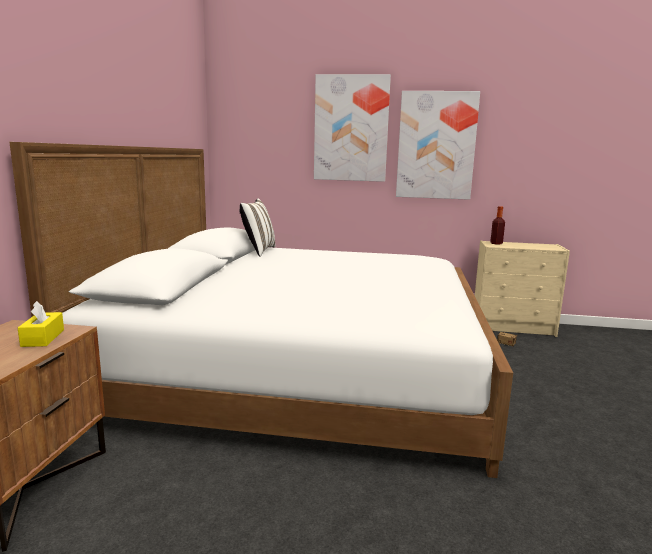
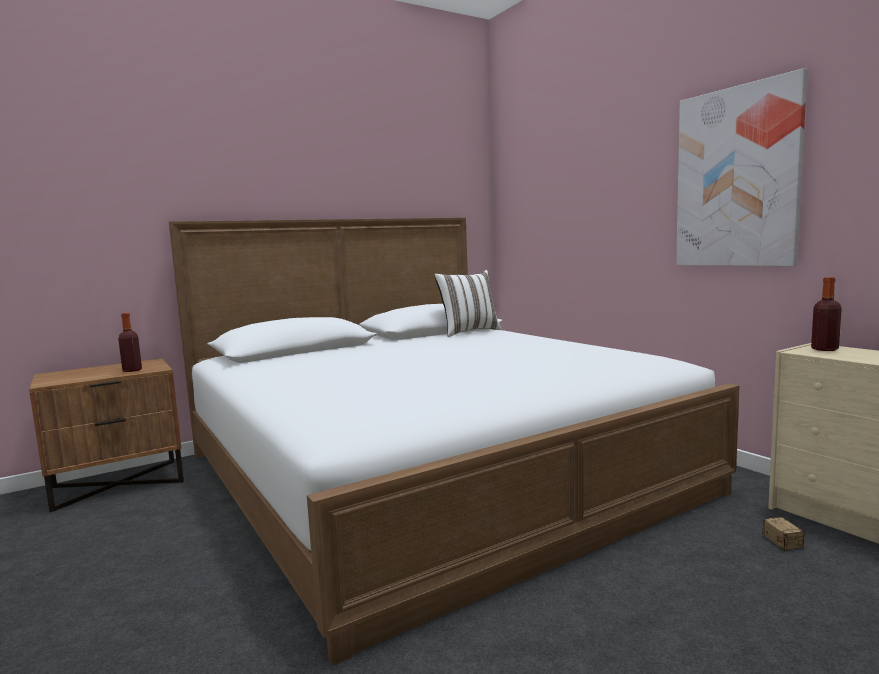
camera: 50 degrees right, 5 degrees down
yellow tissue box [18,301,64,347] -> bottle [118,313,142,372]
picture [314,74,391,182] -> none

